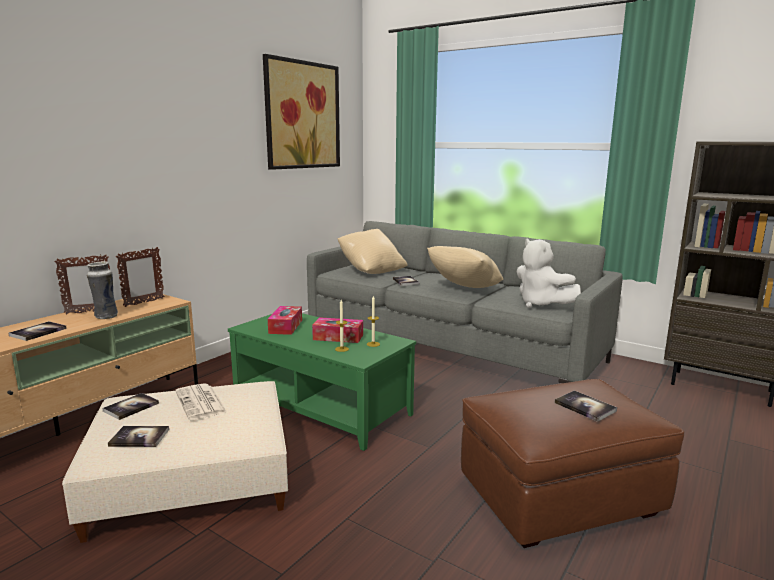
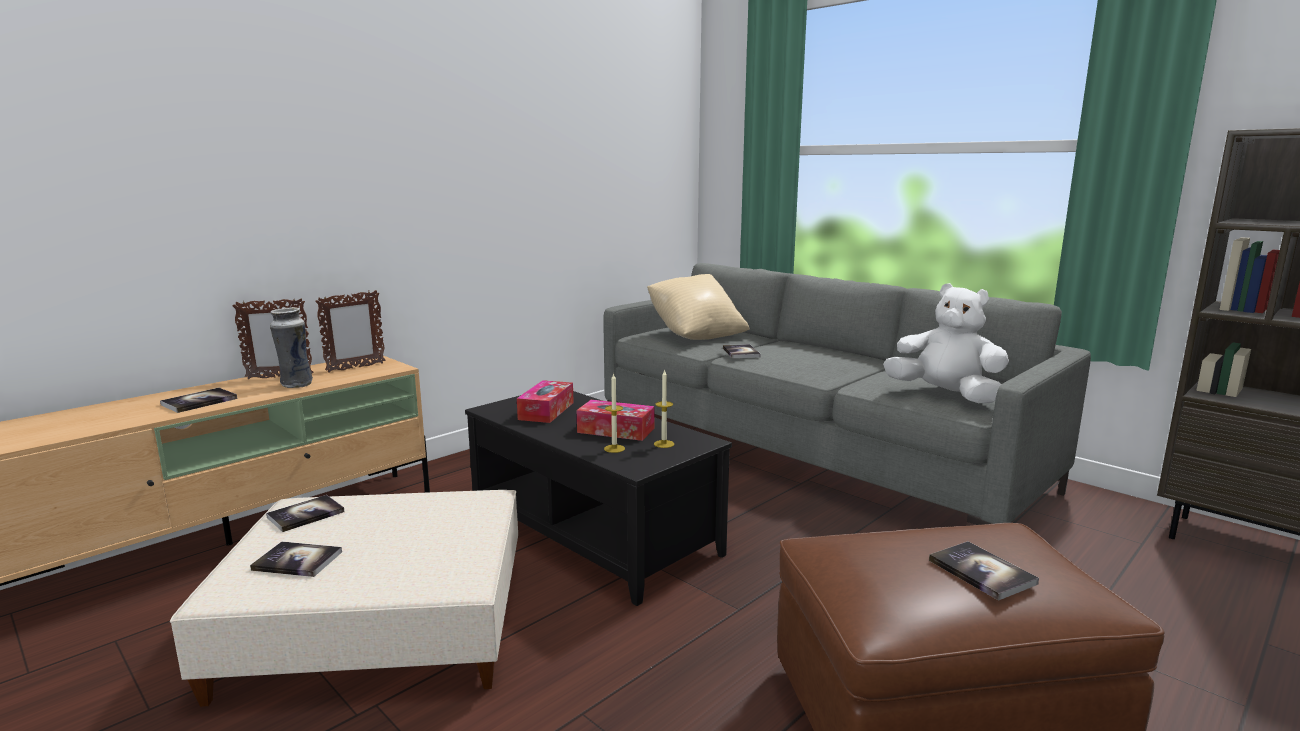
camera: 10 degrees right, 0 degrees up
newspaper [176,383,227,420] -> none
green coffee table [228,313,416,451] -> black coffee table [465,391,732,606]
picture [263,54,340,170] -> none
beige pillow [427,246,503,288] -> none
white plush toy [517,238,581,308] -> white plush toy turned 150 degrees clockwise [883,283,1009,403]

